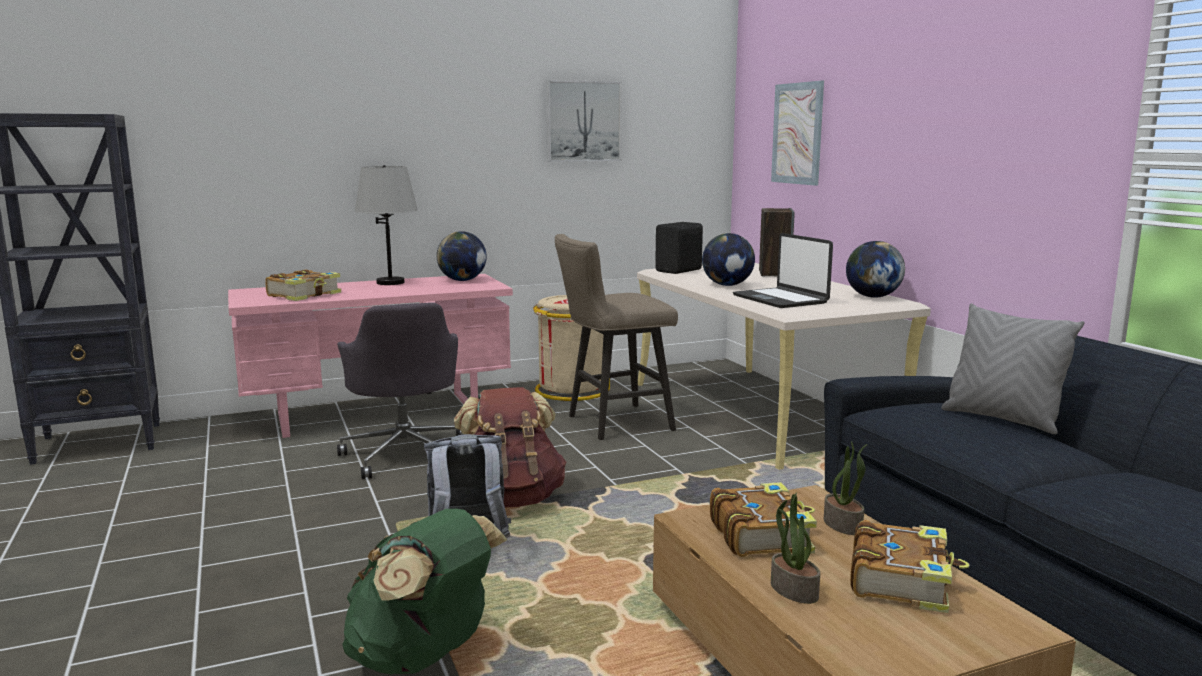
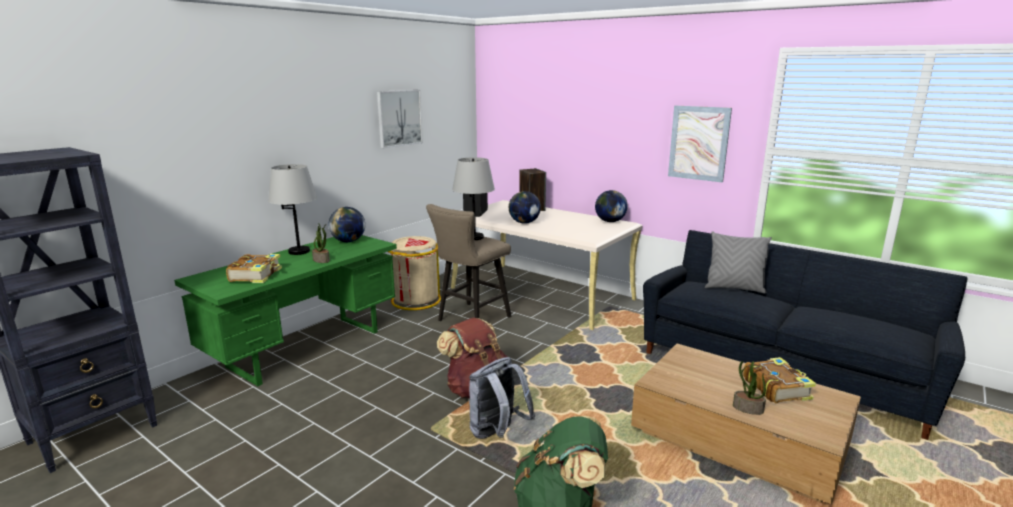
camera: 30 degrees left, 5 degrees up
pink desk [228,274,513,438] -> green desk [174,235,397,387]
grey office chair [337,302,464,479] -> none
book [710,482,817,557] -> none
laptop [733,233,833,308] -> none
picture [771,81,824,186] -> picture moved to [668,106,732,182]
potted plant [824,441,867,535] -> potted plant moved to [312,223,330,263]
none -> grey table lamp [452,157,495,240]

